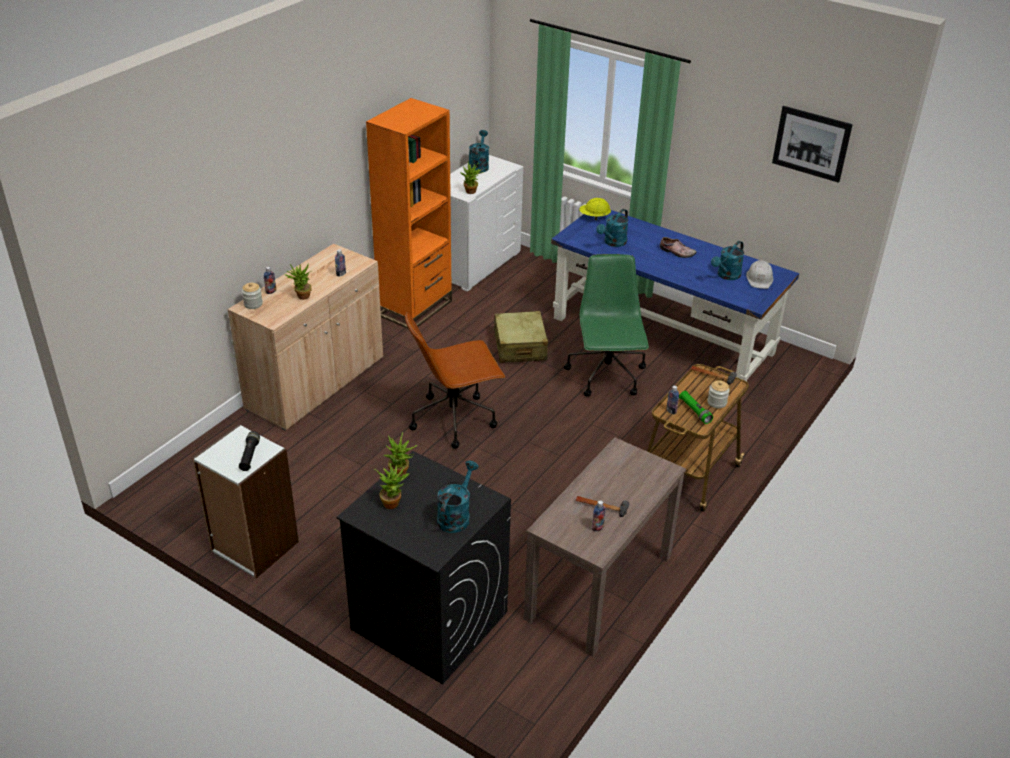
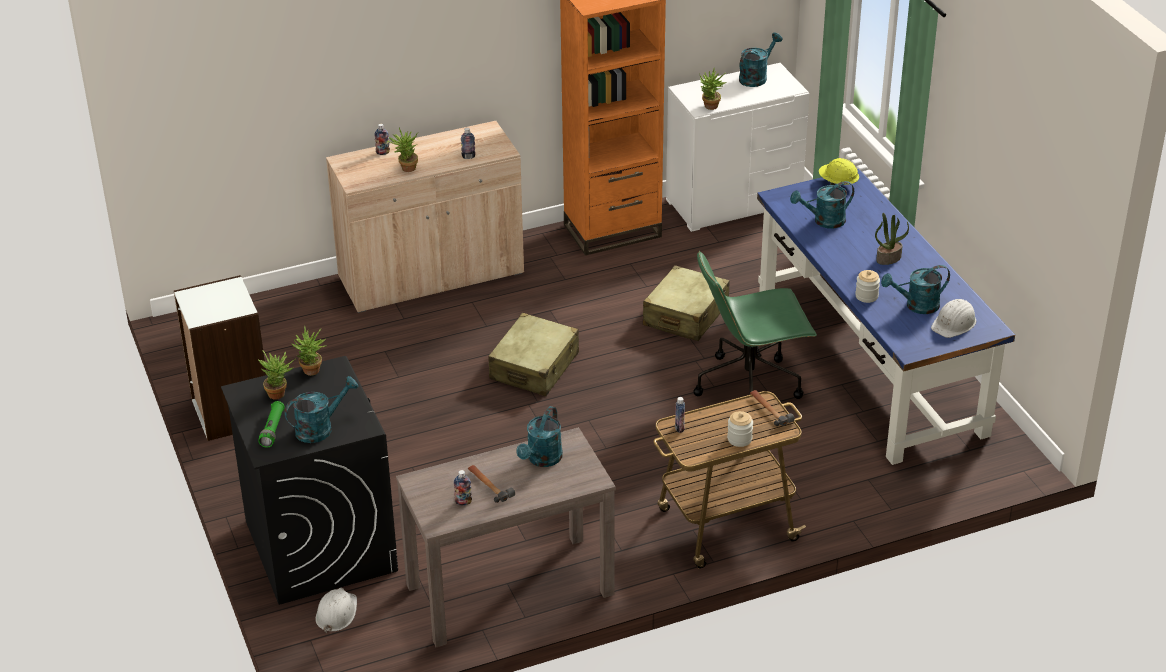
camera: 35 degrees right, 0 degrees up
black flashlight [239,431,260,471] -> none
jar [242,283,263,309] -> jar moved to [855,270,880,303]
brown office chair [405,312,505,449] -> beige suitcase [488,313,579,396]
green office chair [564,254,649,397] -> green office chair turned 135 degrees counterclockwise [694,251,817,399]
shoe [660,237,696,258] -> potted plant [875,213,909,265]
green flashlight [679,391,713,424] -> green flashlight moved to [258,401,285,448]
picture [772,106,853,183] -> none
none -> white hard hat [316,588,357,633]
none -> turquoise watering can [516,406,563,467]

